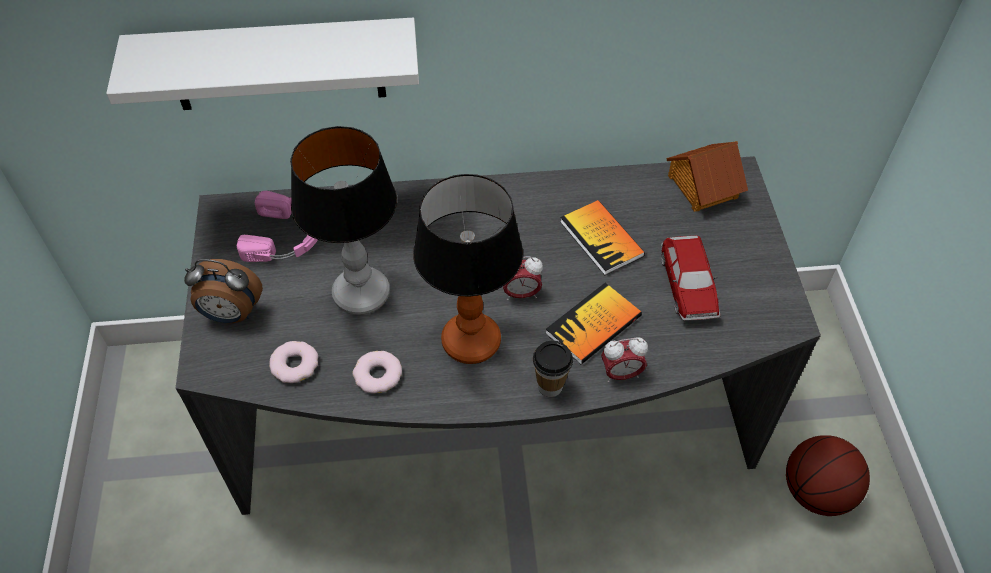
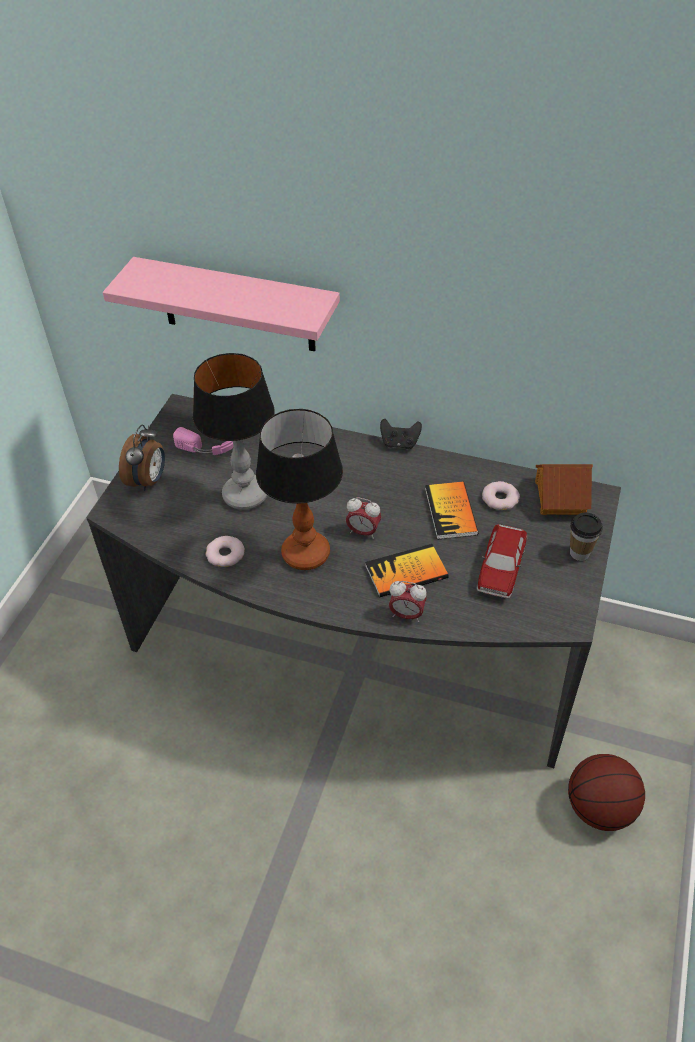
camera: 25 degrees right, 5 degrees down
white shelf [106,18,419,110] -> pink shelf [103,257,340,351]
alarm clock [184,259,263,323] -> alarm clock turned 105 degrees counterclockwise [119,424,165,491]
donut [269,341,318,383] -> donut moved to [482,481,520,510]
cup [533,341,573,397] -> cup moved to [570,513,603,561]
none -> black game controller [380,419,422,449]

